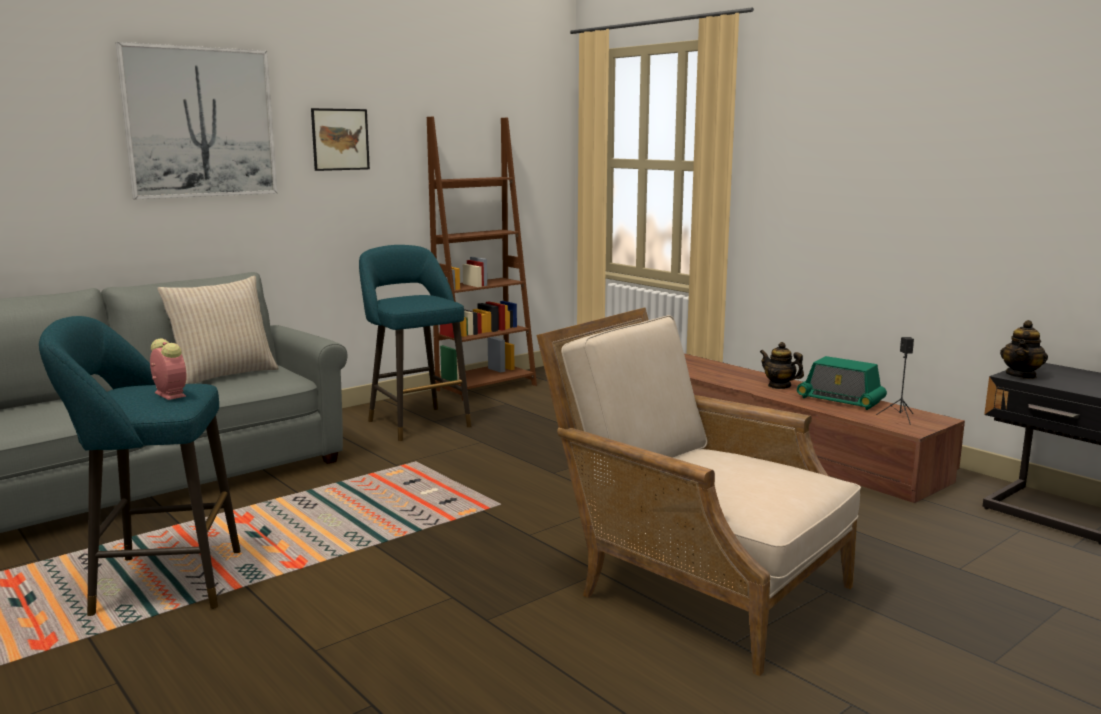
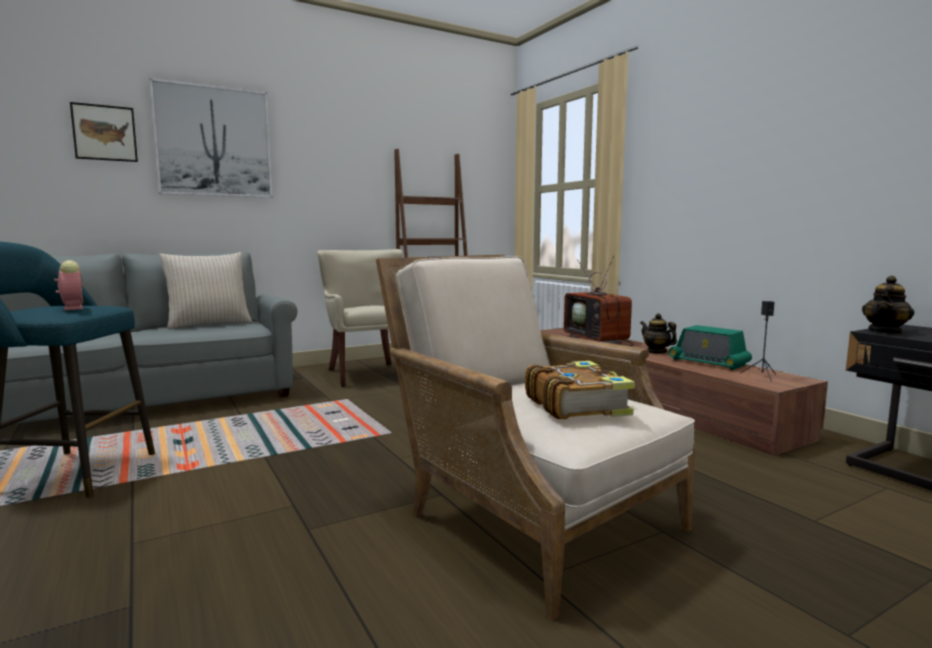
camera: 10 degrees right, 5 degrees down
picture [311,108,370,171] -> picture moved to [70,102,138,162]
turquoise stool [359,245,471,441] -> beige armchair [317,249,403,387]
none -> book [525,361,635,420]
none -> television [564,255,633,346]

